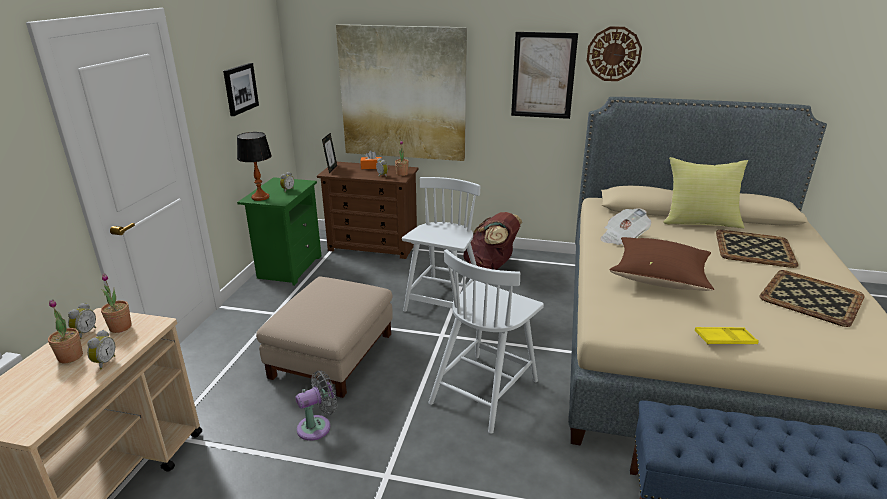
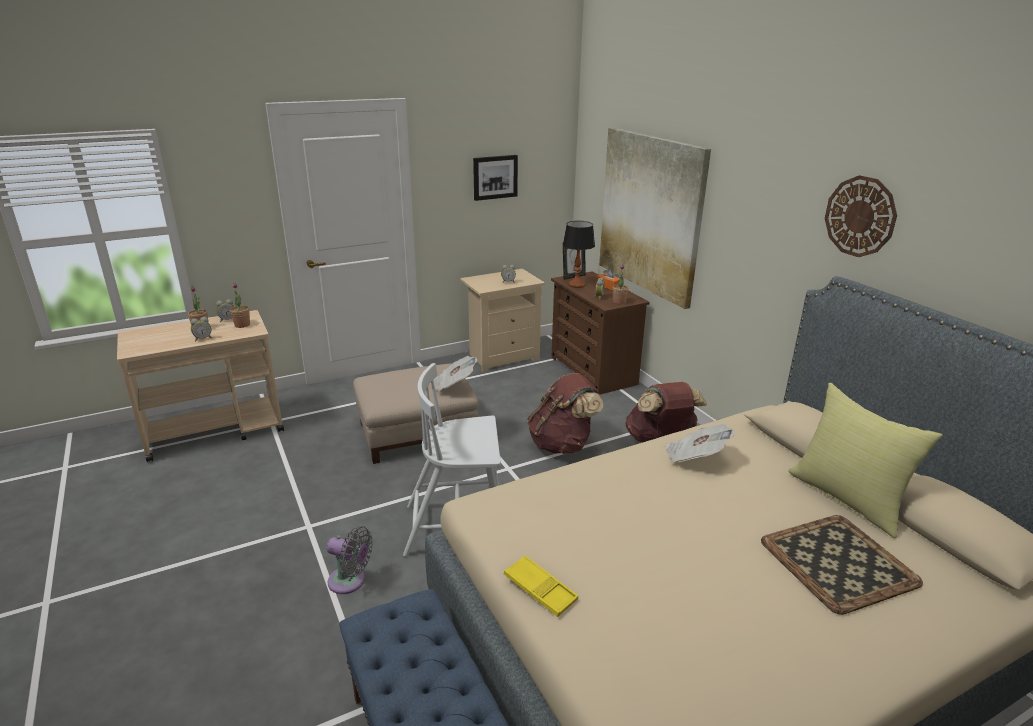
camera: 50 degrees right, 0 degrees up
table lamp [237,132,272,201] -> table lamp moved to [563,221,595,288]
green nightstand [237,177,321,286] -> beige nightstand [460,269,545,372]
grey fan [296,370,337,441] -> grey fan moved to [326,526,373,594]
white chair [402,177,480,312] -> brown backpack [527,373,603,454]
picture [511,32,578,119] -> none
brown pillow [609,237,714,291] -> none
tray [760,270,865,327] -> none
none -> newspaper [430,356,478,391]

